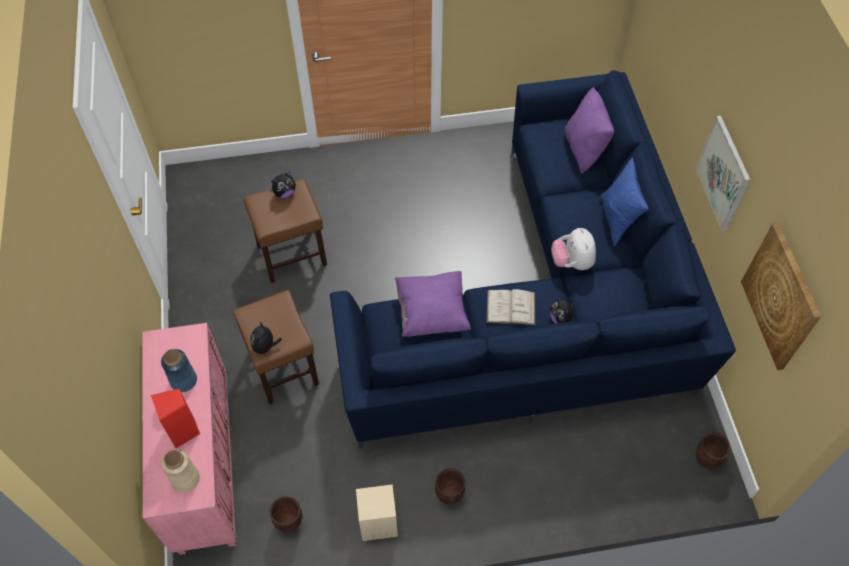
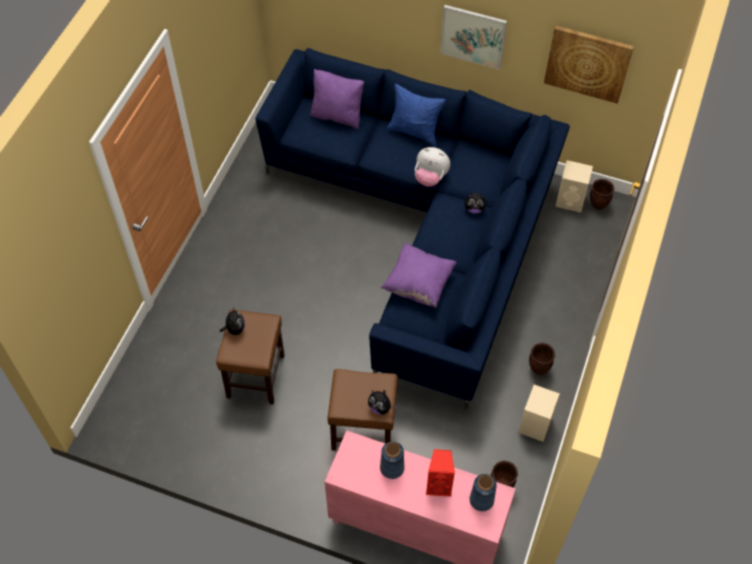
camera: 60 degrees left, 0 degrees up
beige vase [161,449,200,492] -> blue vase [470,474,497,511]
white book [486,289,535,325] -> none
none -> beige speaker [555,160,593,212]

